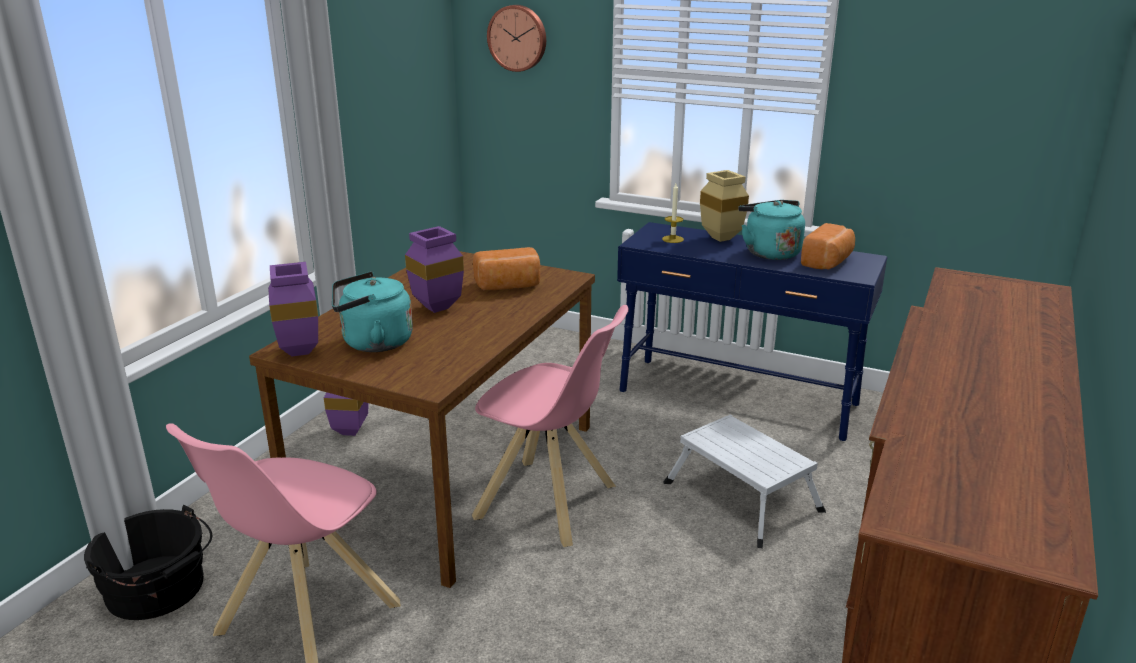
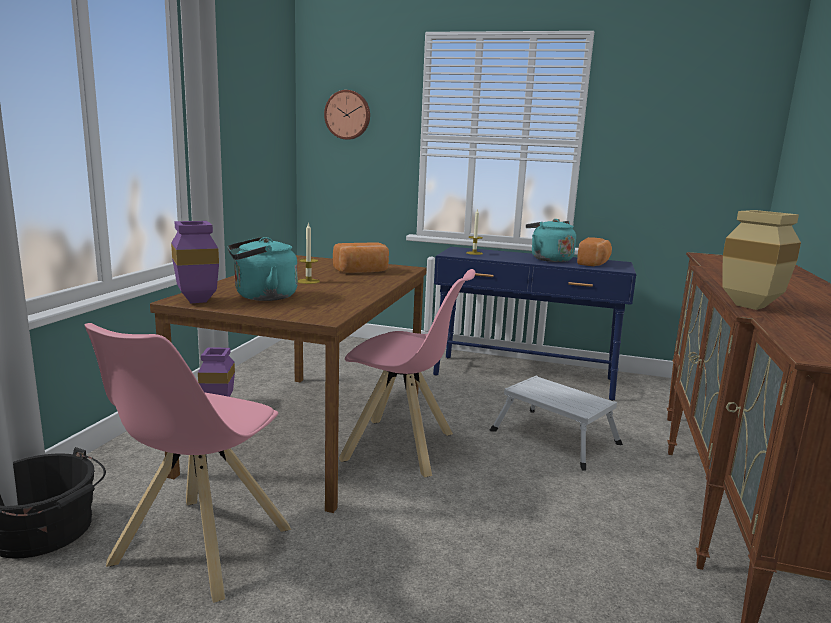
camera: 10 degrees left, 10 degrees down
purple vase [405,226,464,313] -> candle [298,222,320,284]
beige vase [700,170,749,242] -> beige vase moved to [722,210,801,310]

